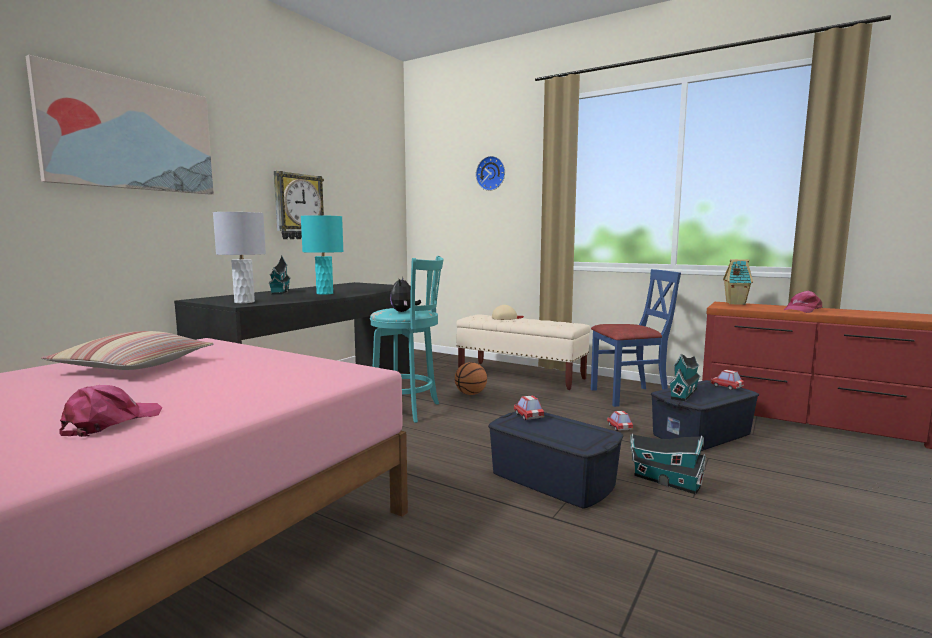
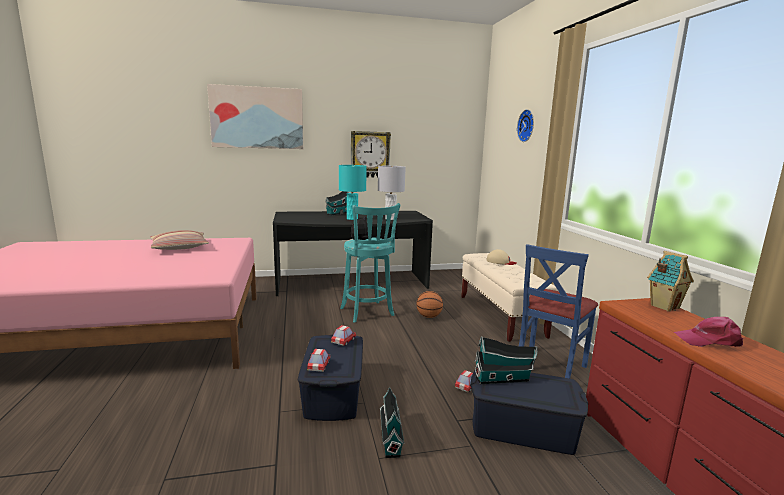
camera: 45 degrees right, 5 degrees up
pink cap [59,385,162,437] -> none
grey table lamp [213,212,266,303] -> grey table lamp moved to [378,166,406,220]
blue chair [591,269,681,407] -> blue chair turned 90 degrees clockwise [519,244,598,379]
toy car [710,370,744,390] -> toy car moved to [307,349,331,372]

